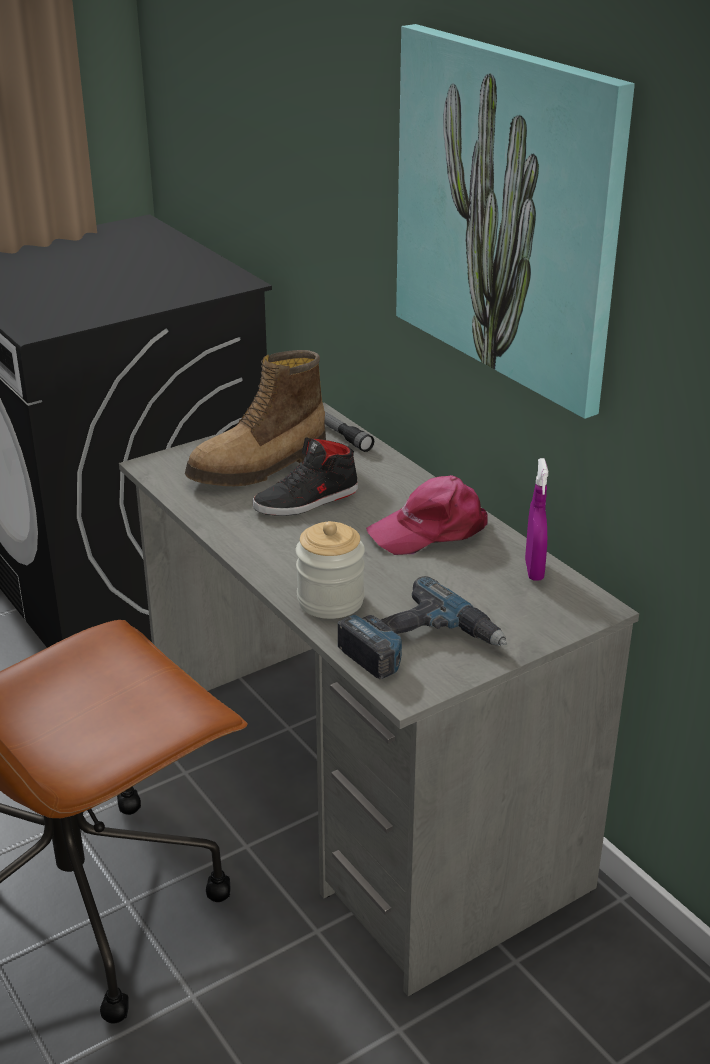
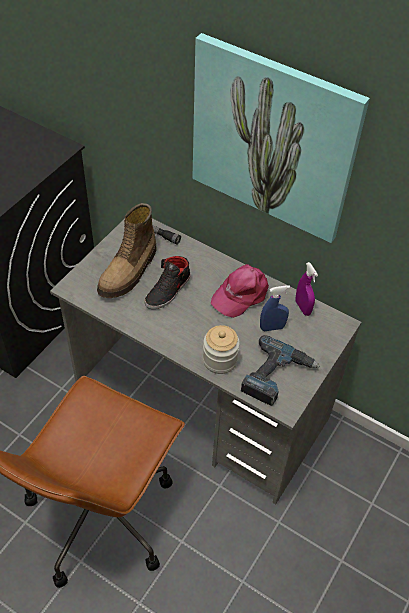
camera: 25 degrees left, 20 degrees up
none -> blue spray bottle [260,285,290,331]

